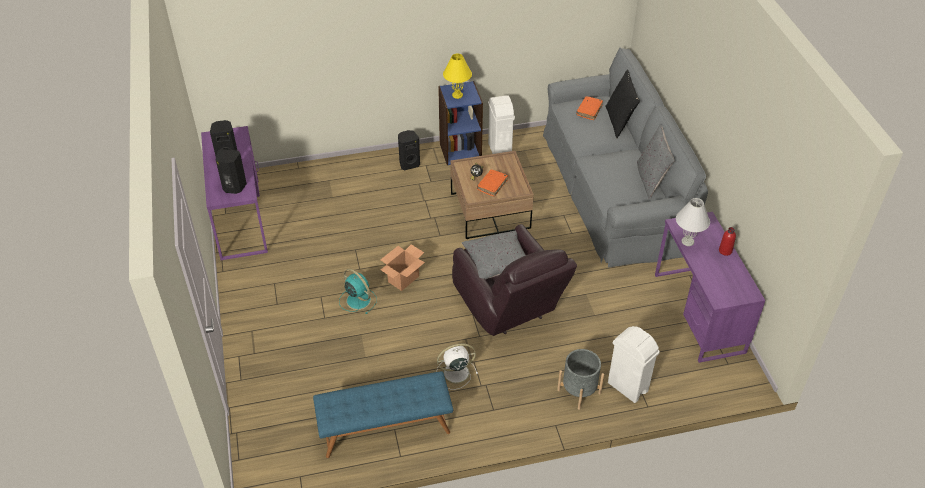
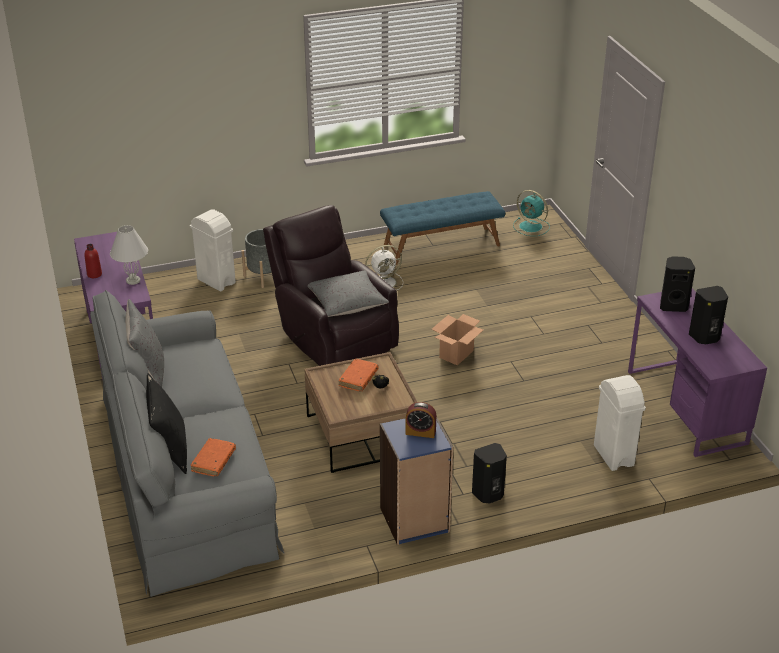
camera: 175 degrees right, 10 degrees down
turquoise fan [339,269,377,314] -> turquoise fan moved to [513,190,550,236]
yellow table lamp [443,53,472,99] -> alarm clock [405,402,436,438]
white trash can [488,95,515,154] -> white trash can moved to [594,375,646,471]

